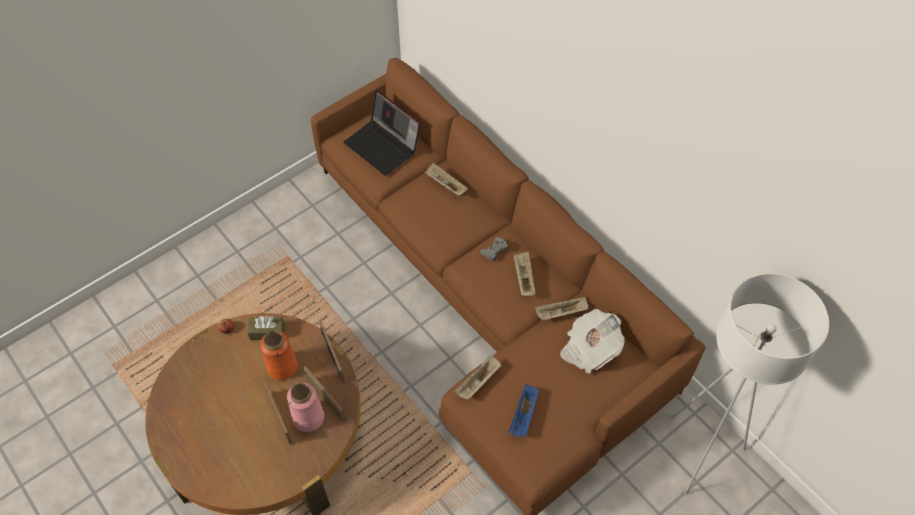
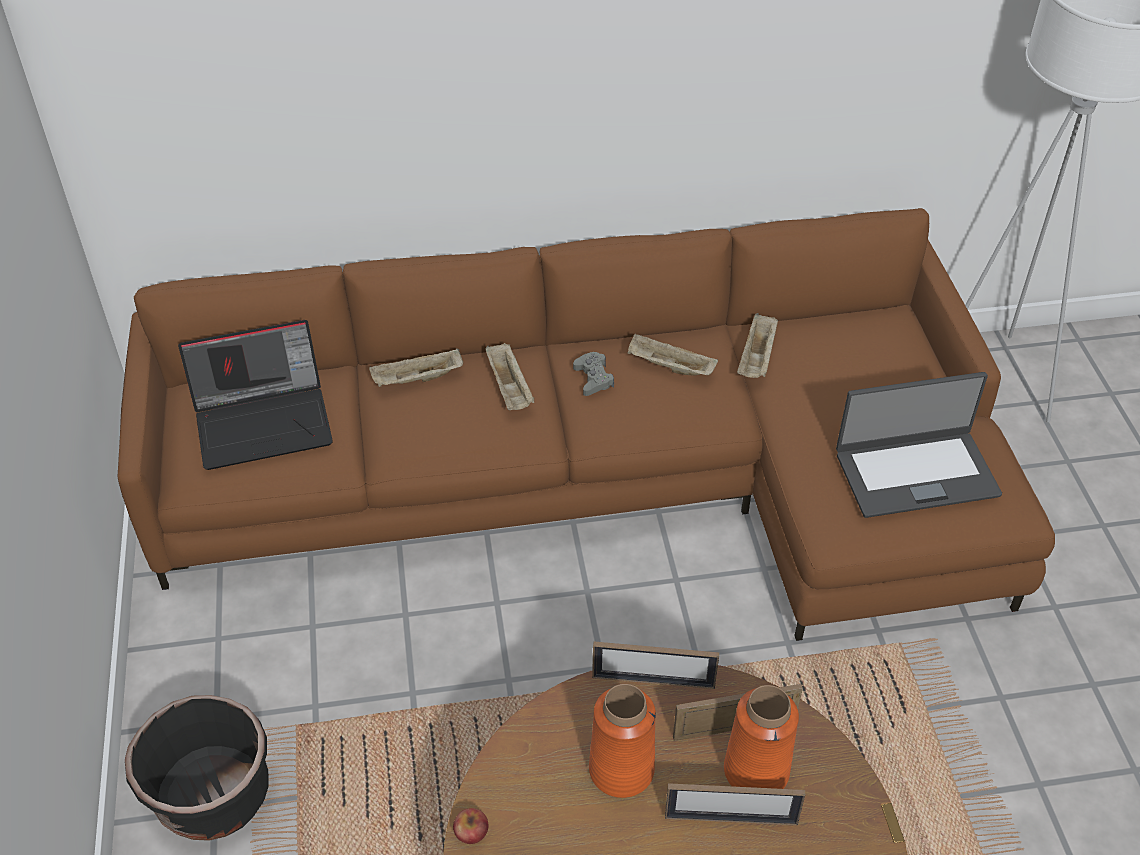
camera: 60 degrees left, 10 degrees down
brown tissue box [248,316,285,340] -> none
pink vase [287,383,324,432] -> orange vase [724,685,799,789]
beige tray [454,356,501,400] -> beige tray moved to [486,343,534,410]
blue tray [509,384,539,437] -> laptop [836,372,1002,518]
newspaper [560,309,625,374] -> none
none -> black planter [125,695,269,841]

